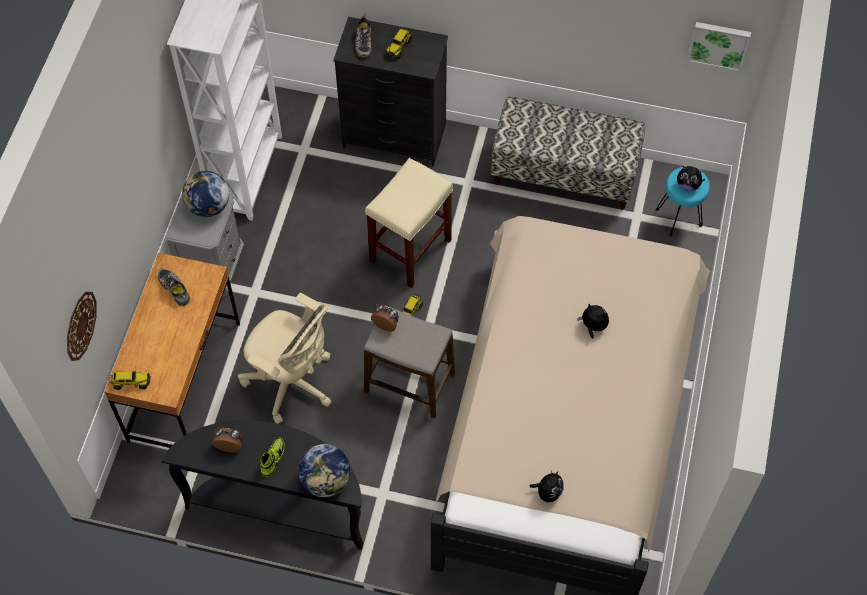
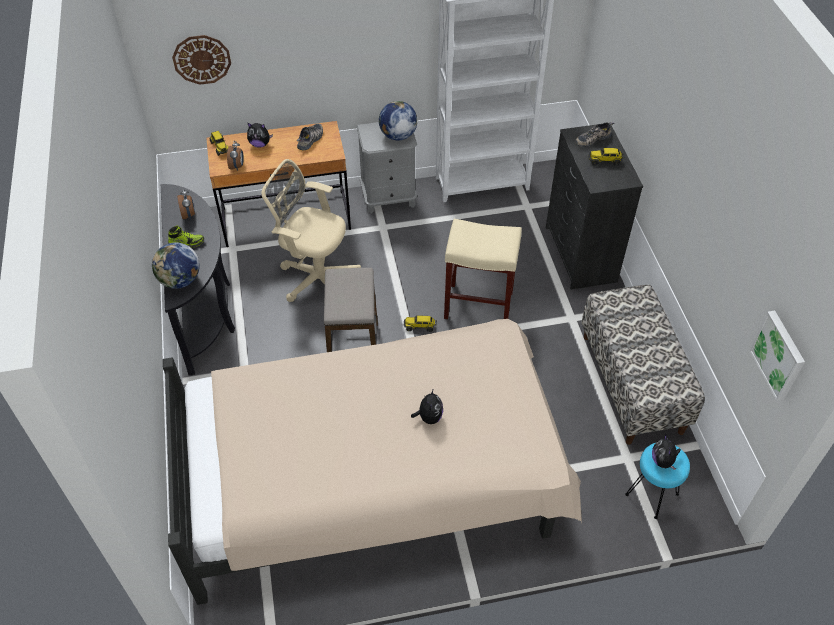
camera: 65 degrees right, 10 degrees down
beige office chair [238,293,332,424] -> beige office chair turned 105 degrees clockwise [261,159,361,302]
alarm clock [371,304,399,332] -> alarm clock moved to [227,142,244,171]
plush toy [530,471,564,502] -> plush toy moved to [247,123,273,147]

